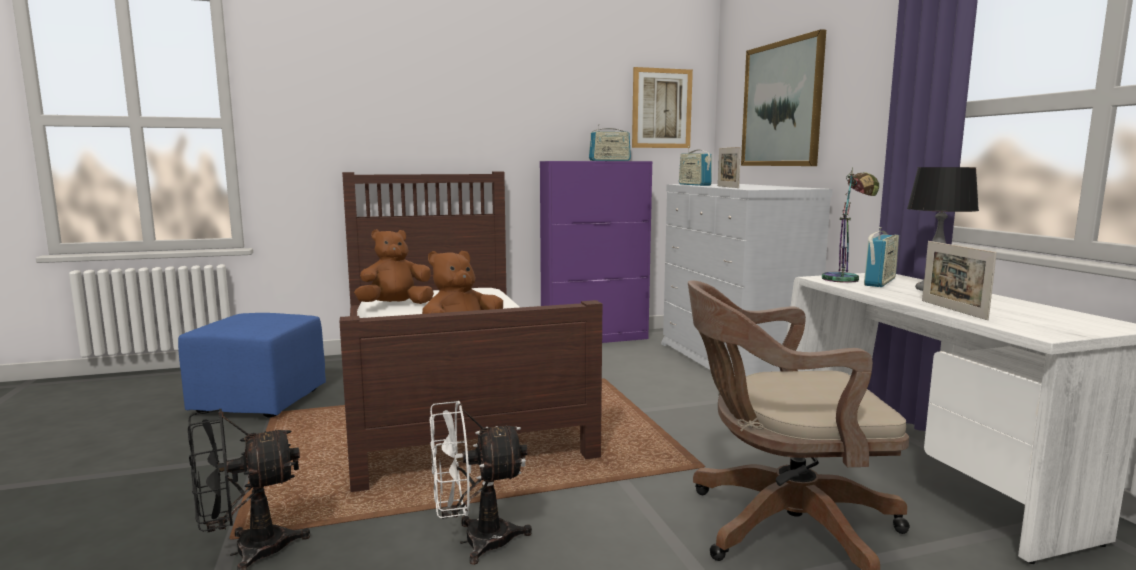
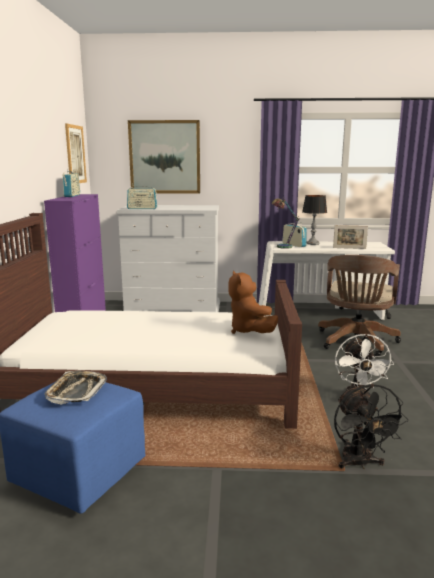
camera: 70 degrees left, 5 degrees up
brown plush toy [354,229,434,304] -> none
picture frame [718,147,741,188] -> none
none -> tray [45,371,107,405]

